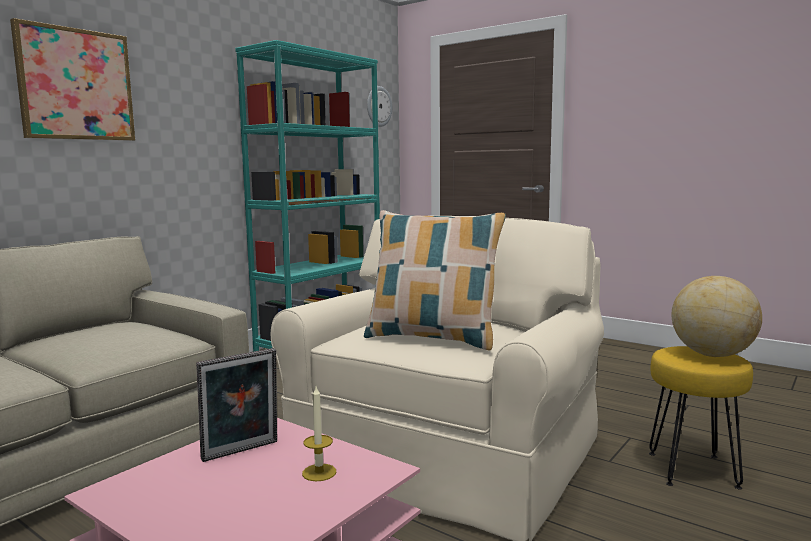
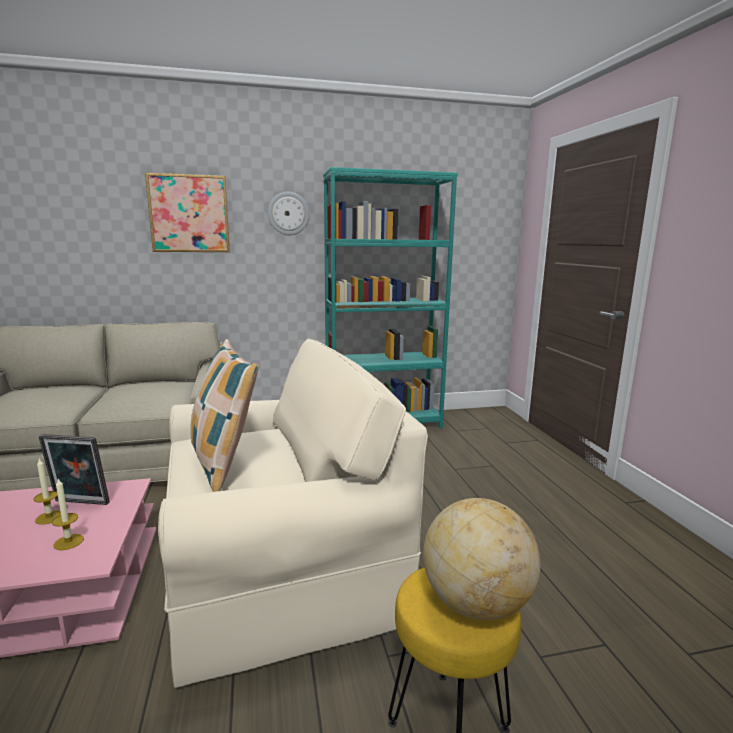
camera: 40 degrees right, 5 degrees up
wall clock [367,86,392,127] -> wall clock moved to [268,192,310,235]
none -> candle [33,459,61,525]

